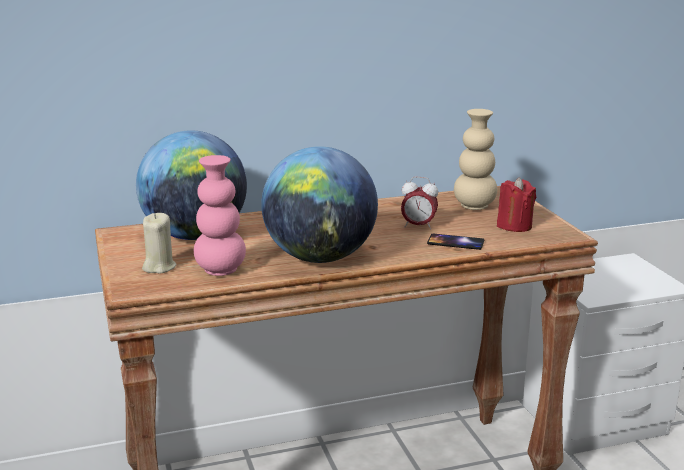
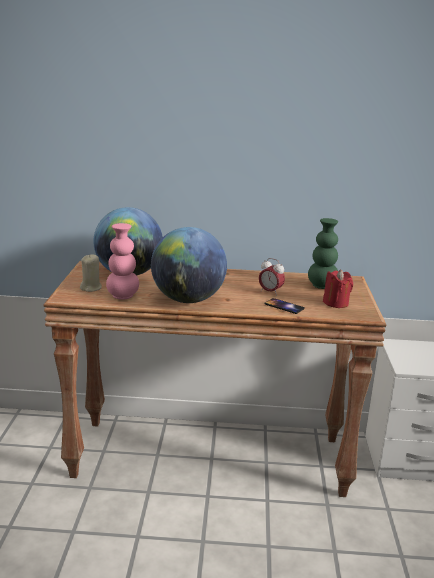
camera: 20 degrees right, 0 degrees up
beige vase [454,109,497,210] -> green vase [308,218,338,289]

